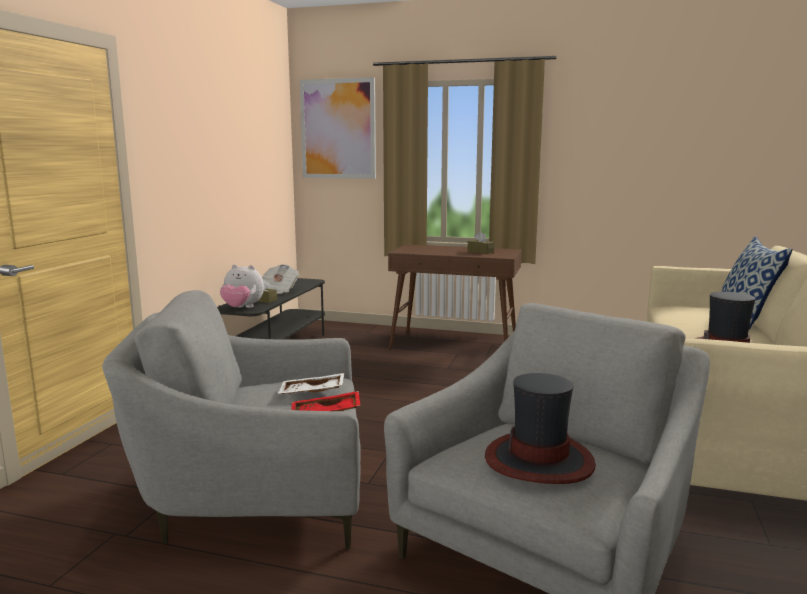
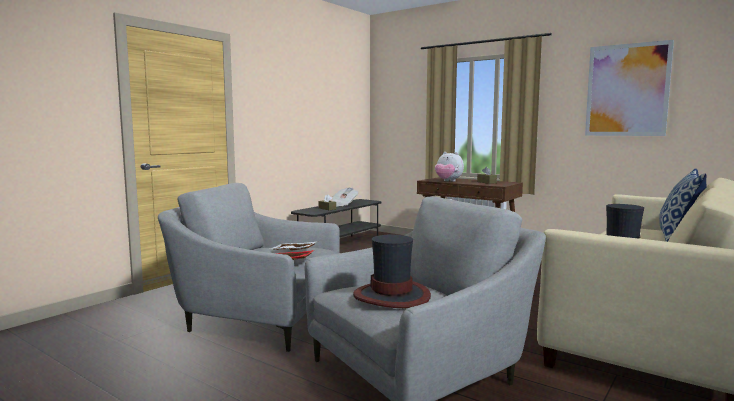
camera: 20 degrees right, 5 degrees down
plush toy [220,265,264,308] -> plush toy moved to [435,152,464,182]
picture [300,77,376,179] -> picture moved to [585,40,674,136]

